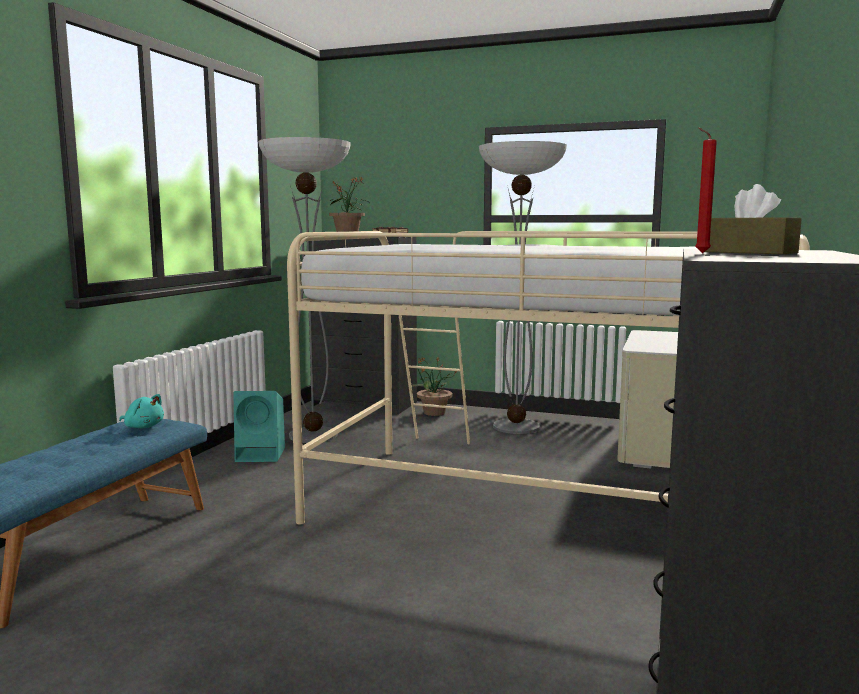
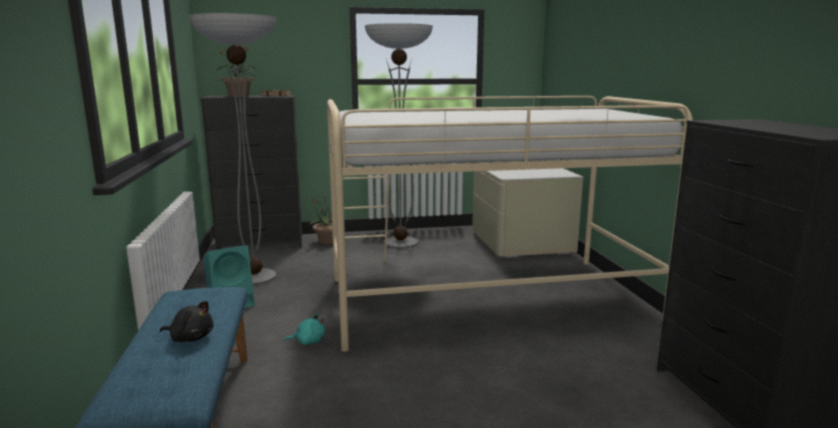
camera: 30 degrees left, 5 degrees up
turquoise plush toy [119,394,164,428] -> turquoise plush toy moved to [284,313,326,345]
red candle [695,127,717,253] -> none
brown tissue box [705,184,802,254] -> none
none -> black plush toy [160,301,213,342]

